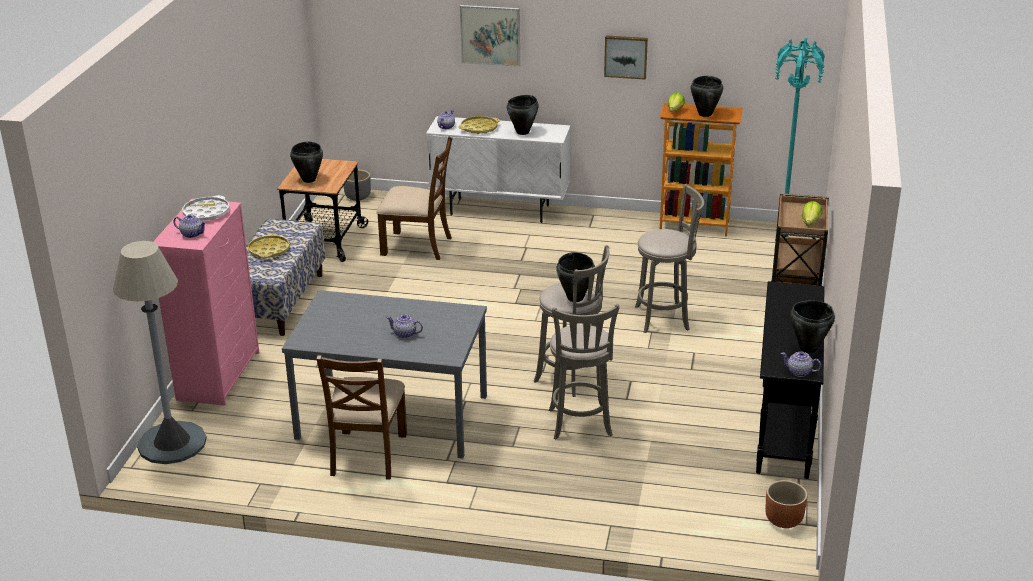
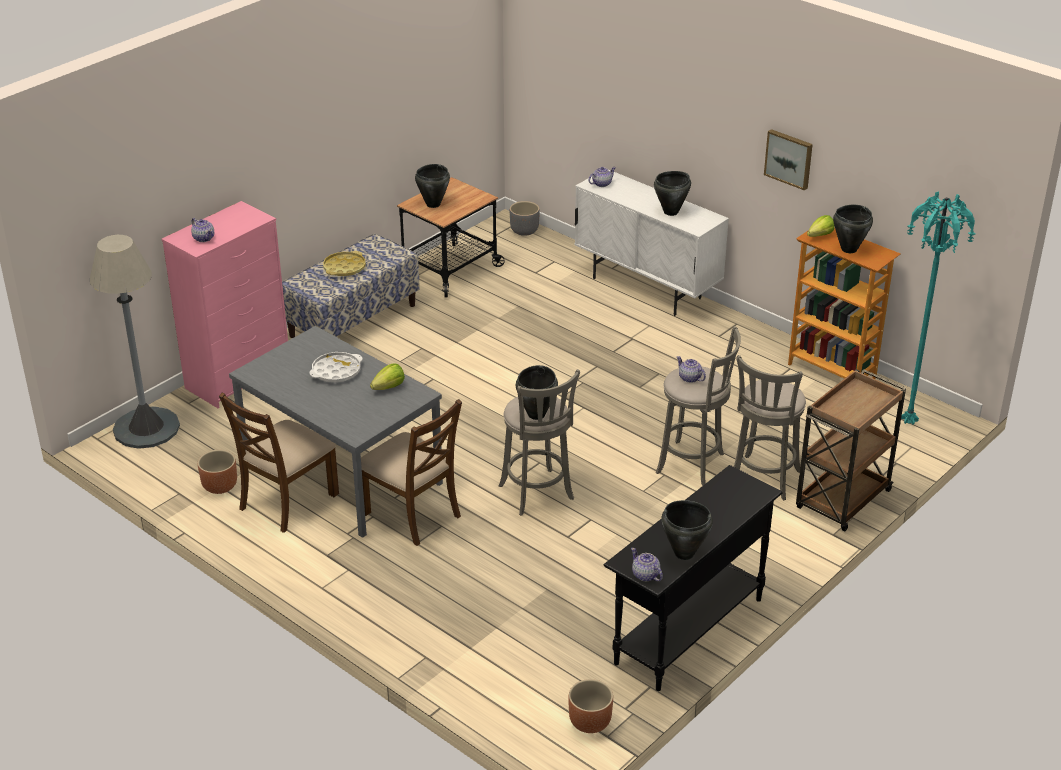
camera: 30 degrees right, 5 degrees up
white tray [182,195,230,221] -> white tray moved to [309,352,363,382]
brown chair [376,136,452,260] -> brown chair moved to [361,399,462,546]
teapot [386,314,423,338] -> teapot moved to [677,356,706,383]
yellow tray [458,116,499,134] -> none
picture [460,5,520,67] -> none
grey stool [549,304,619,439] -> grey stool moved to [734,355,806,501]
lettuce [802,201,823,226] -> lettuce moved to [370,363,405,390]
none -> brown planter [198,450,237,494]

